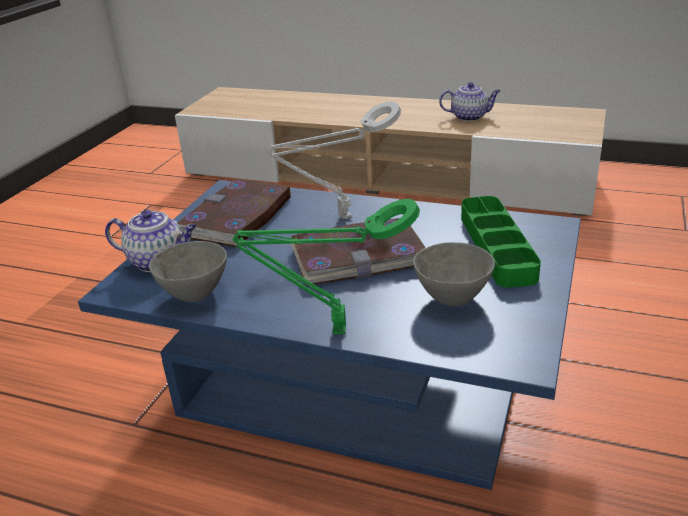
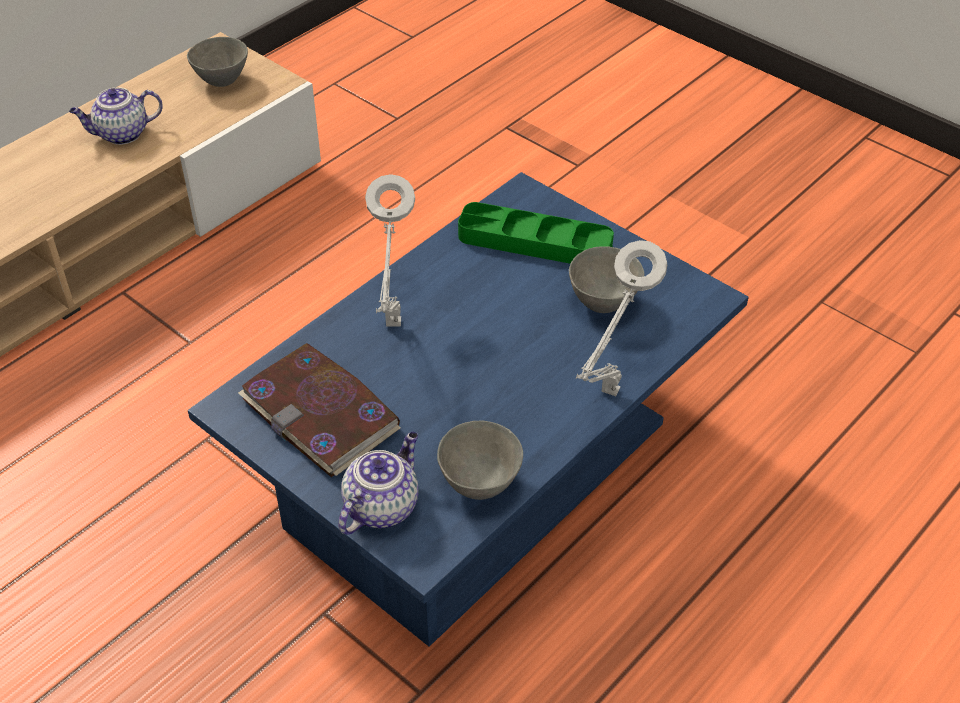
camera: 70 degrees left, 15 degrees up
green table lamp [233,199,420,335] -> grey table lamp [576,240,667,396]
book [291,218,425,286] -> none
teapot [439,82,500,121] -> teapot turned 135 degrees counterclockwise [69,87,163,145]
none -> grey bowl [187,37,248,87]

